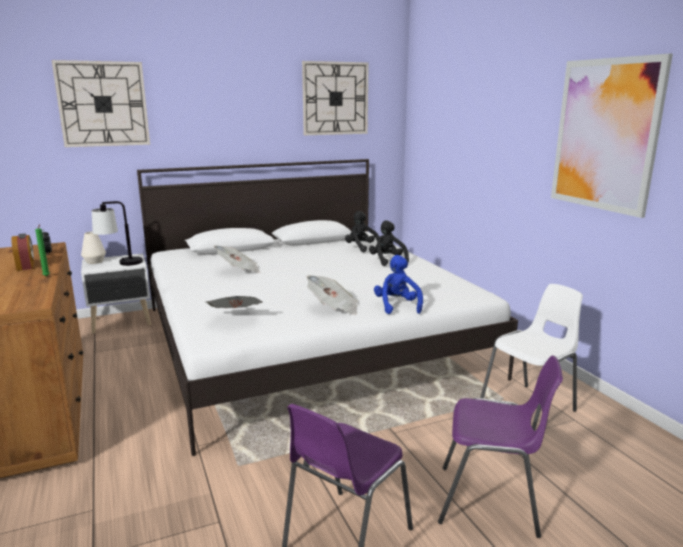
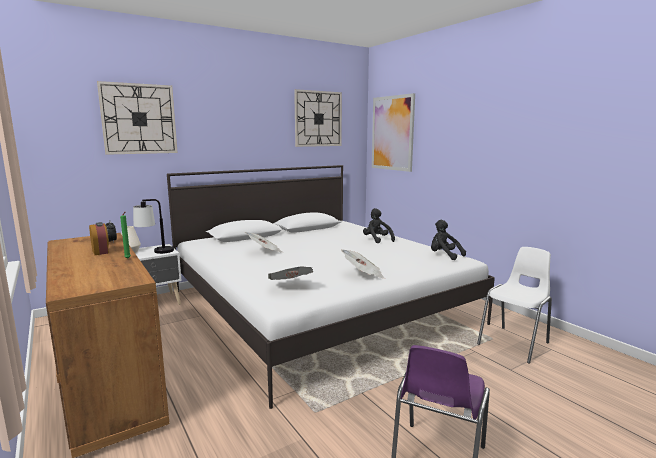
camera: 10 degrees left, 5 degrees down
black plush toy [345,211,380,252] -> black plush toy moved to [431,220,466,260]
blue plush toy [374,255,423,314] -> none
purple chair [438,355,563,538] -> none
picture [551,54,673,218] -> picture moved to [372,93,415,172]

